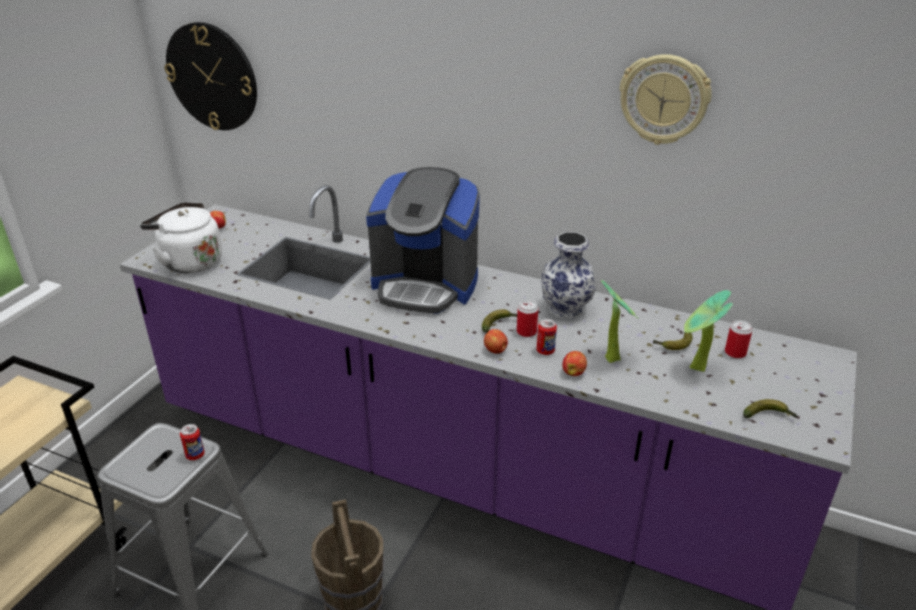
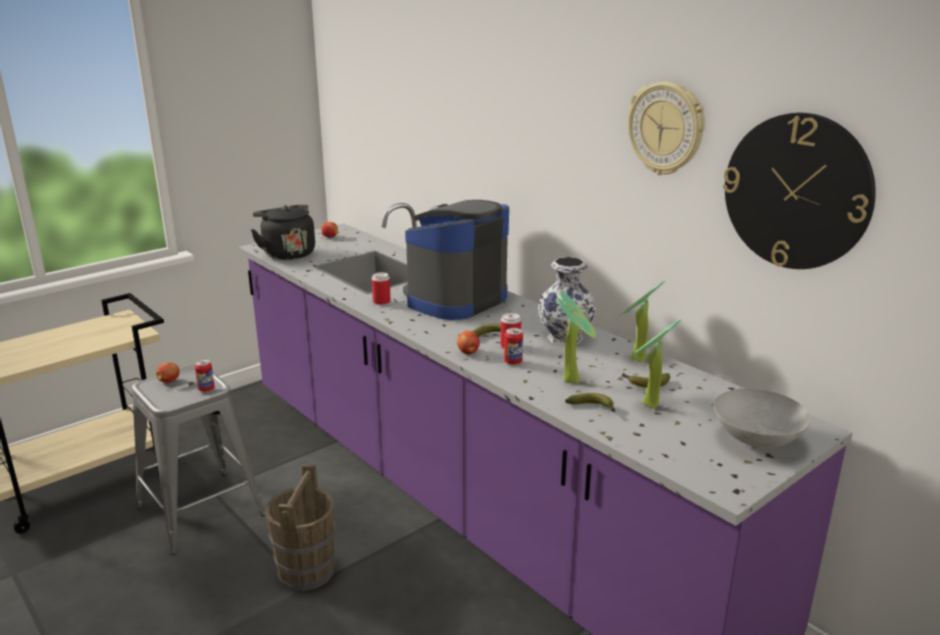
camera: 25 degrees right, 10 degrees down
white kettle [140,202,222,273] -> black kettle [251,205,315,260]
wall clock [165,22,257,130] -> wall clock moved to [723,113,876,269]
coffee machine [366,167,480,314] -> coffee machine turned 90 degrees clockwise [403,200,509,320]
apple [562,351,587,376] -> apple moved to [156,363,180,383]
can [725,320,753,359] -> can moved to [372,272,391,305]
banana [743,399,797,418] -> banana moved to [565,393,615,412]
none -> potted plant [620,281,665,362]
none -> grey bowl [714,389,811,448]

